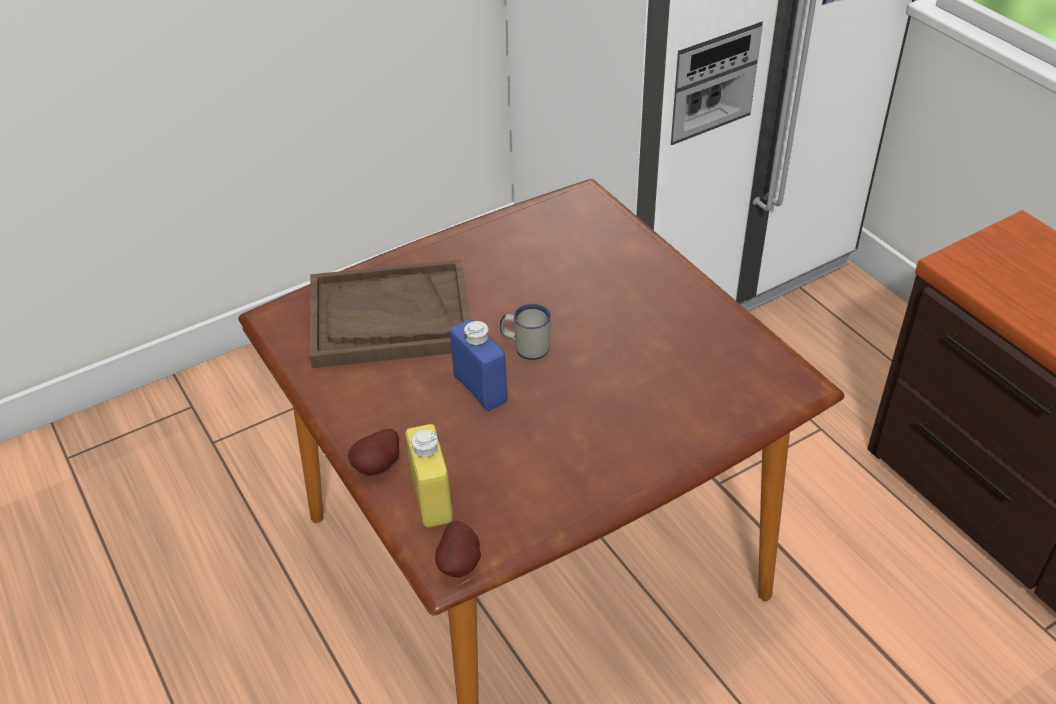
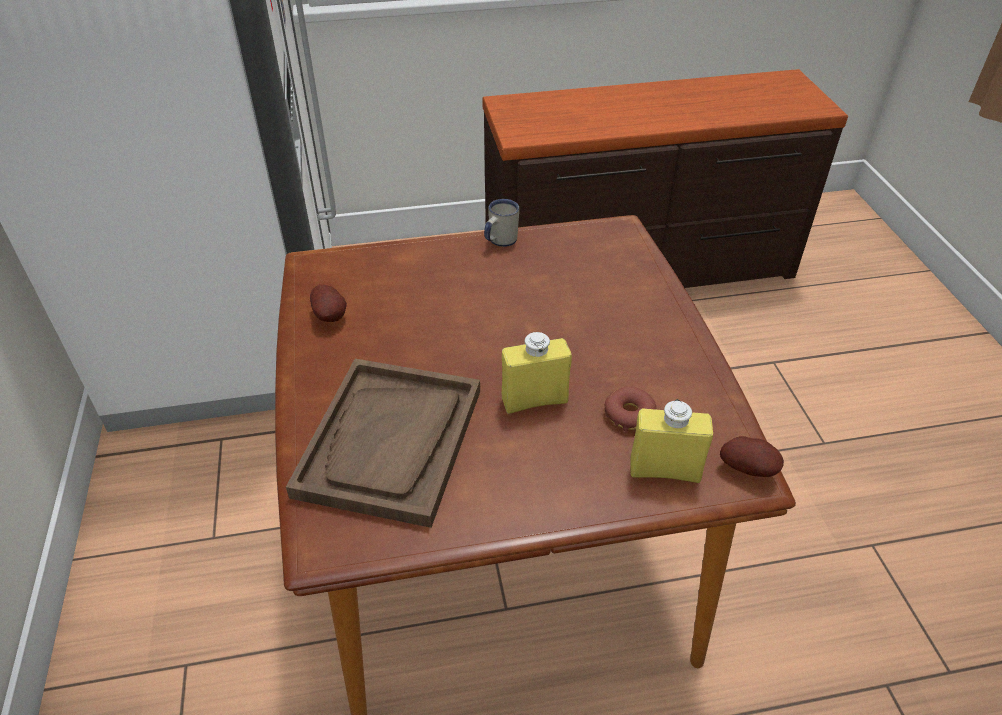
camera: 70 degrees left, 0 degrees up
potato [348,429,399,475] -> potato moved to [310,285,347,322]
blue bottle [450,319,507,411] -> yellow bottle [502,332,572,414]
white mug [500,304,551,360] -> white mug moved to [484,199,519,247]
none -> donut [605,386,656,432]

